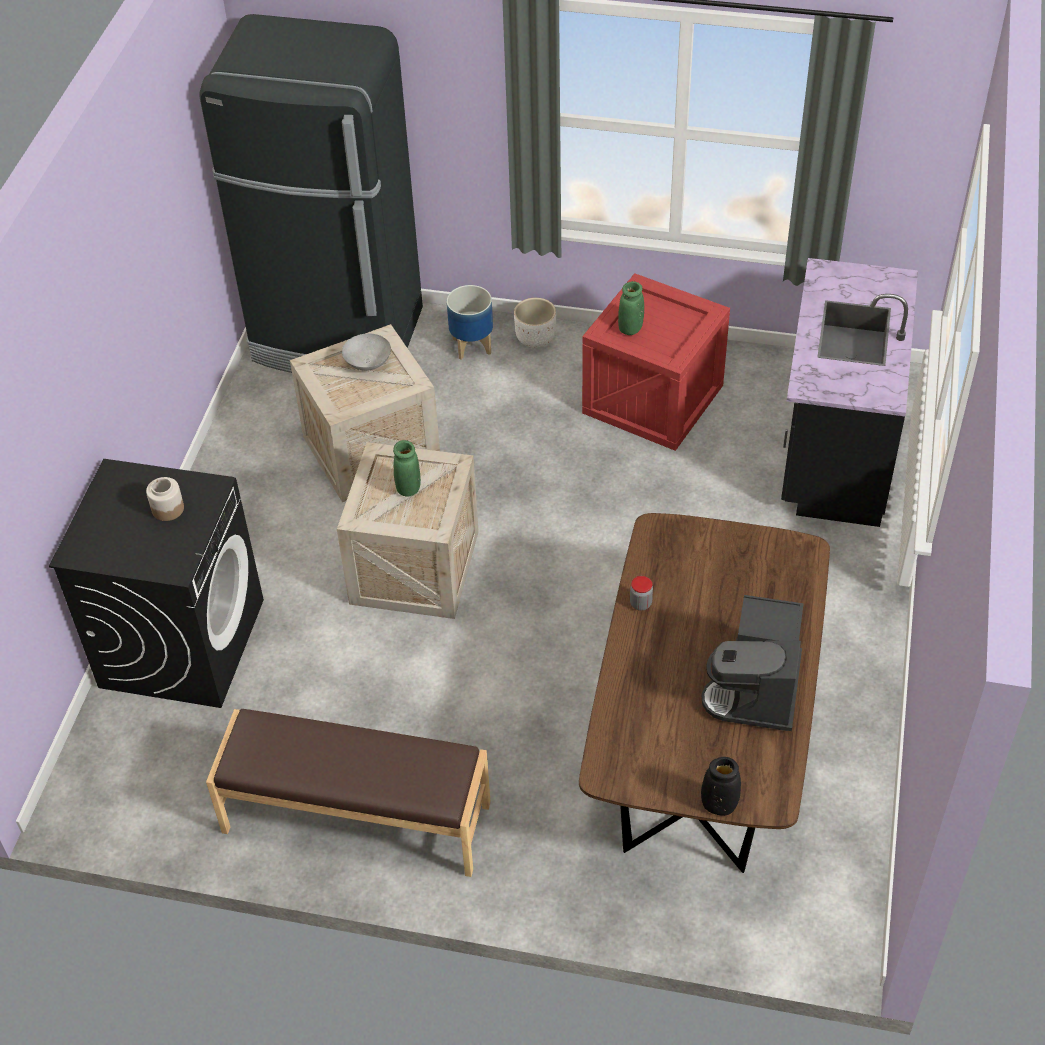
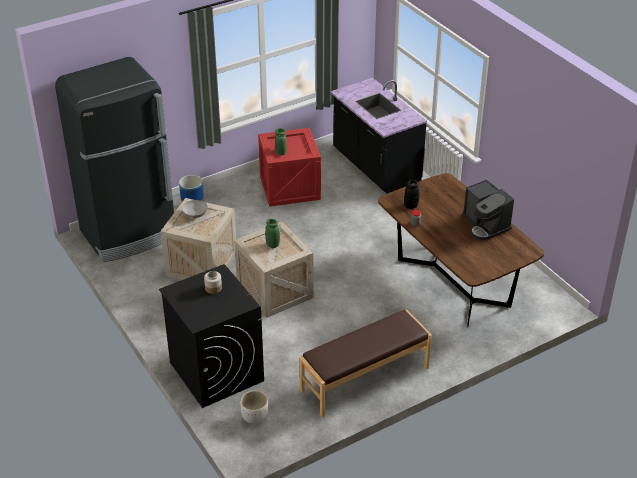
camera: 45 degrees left, 10 degrees down
white planter [514,298,556,348] -> white planter moved to [240,391,268,424]
black vase [701,757,741,816] -> black vase moved to [404,180,419,209]

